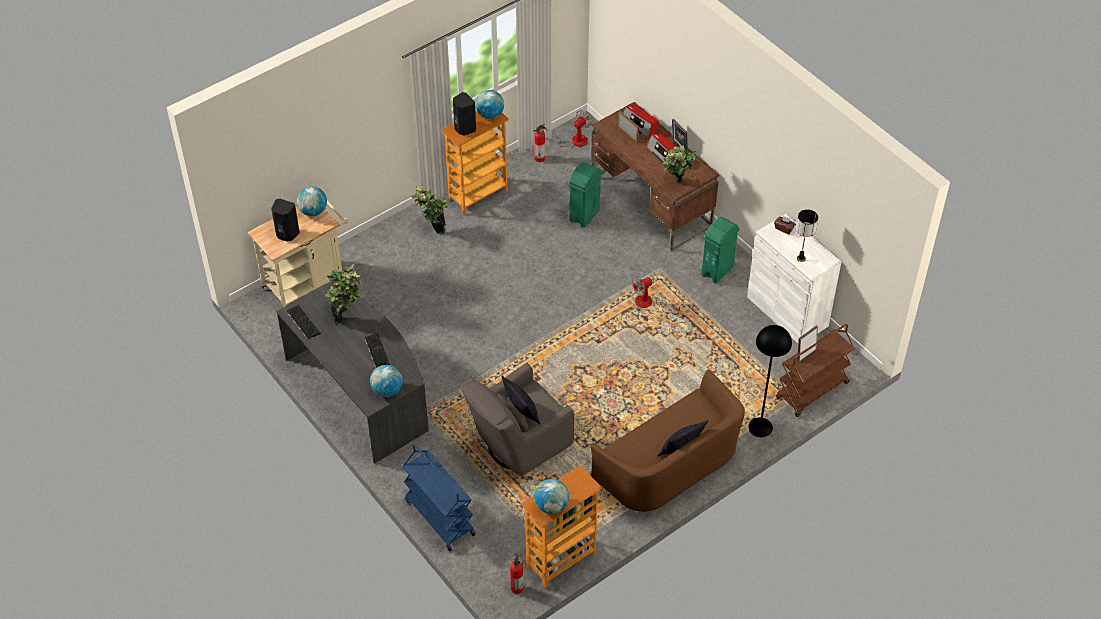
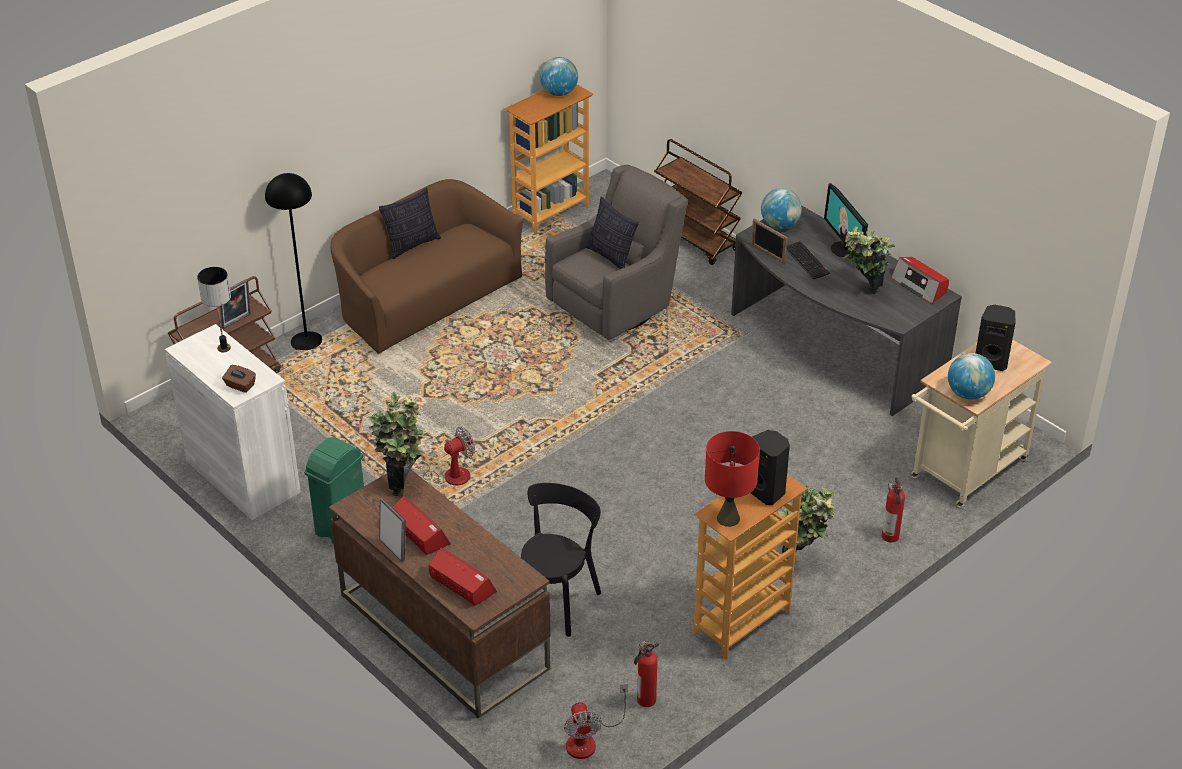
camera: 175 degrees right, 10 degrees down
keyboard [286,305,321,340] -> radio [891,257,949,304]
blue cart [402,444,475,551] -> brown cart [654,139,742,265]
globe [475,90,504,119] -> red table lamp [705,431,760,527]
fire extinguisher [510,553,524,594] -> fire extinguisher moved to [882,478,905,542]
fan [545,110,592,148] -> fan turned 45 degrees counterclockwise [564,684,628,759]
green trash can [568,162,602,228] -> black chair [521,483,601,637]
picture frame [618,110,639,143] -> picture frame moved to [751,219,787,264]
none -> monitor [824,183,868,257]

